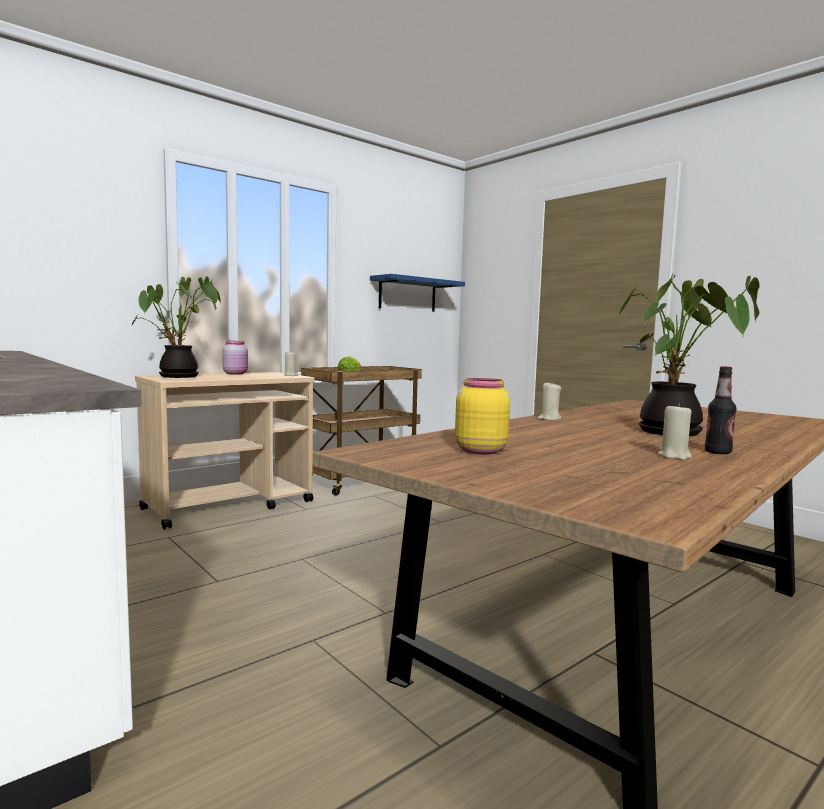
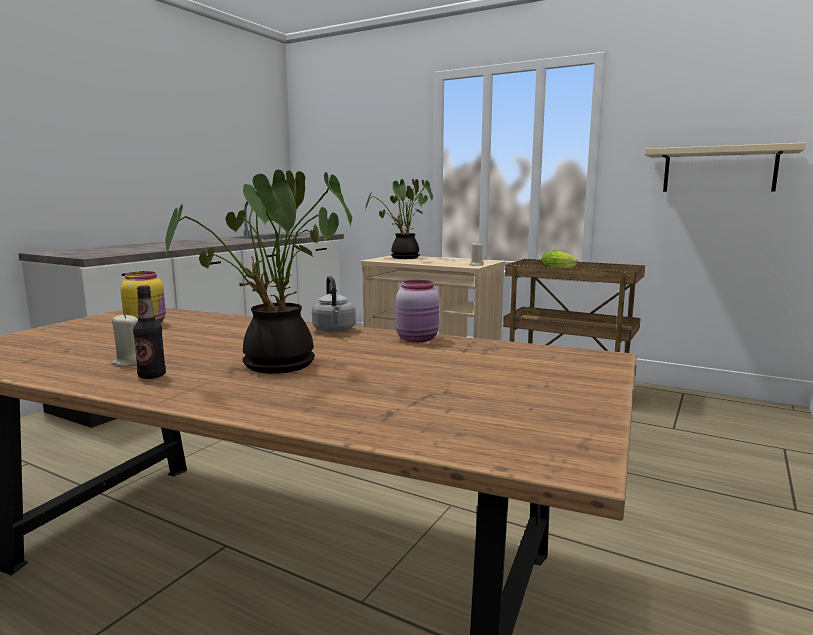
camera: 70 degrees right, 5 degrees up
pink jar [222,341,248,375] -> pink jar moved to [396,280,439,343]
blue shelf [370,274,465,312] -> beige shelf [644,143,806,192]
beige candle [537,381,561,420] -> grey kettle [312,276,356,333]

